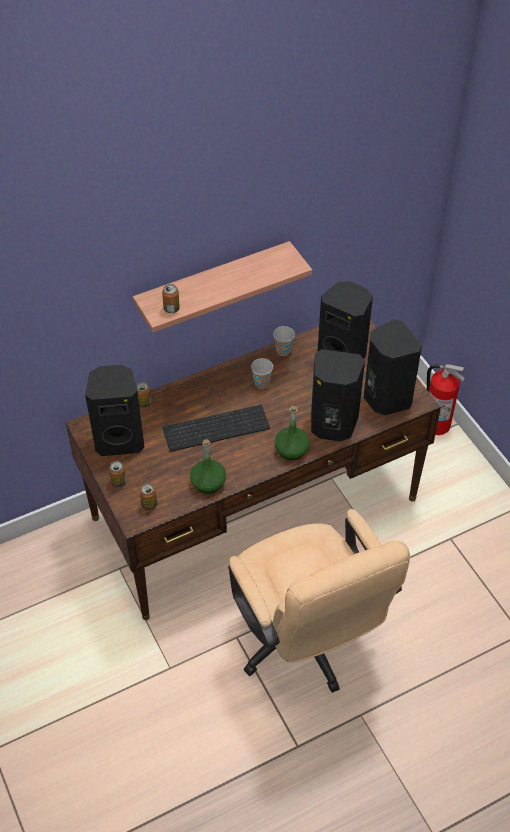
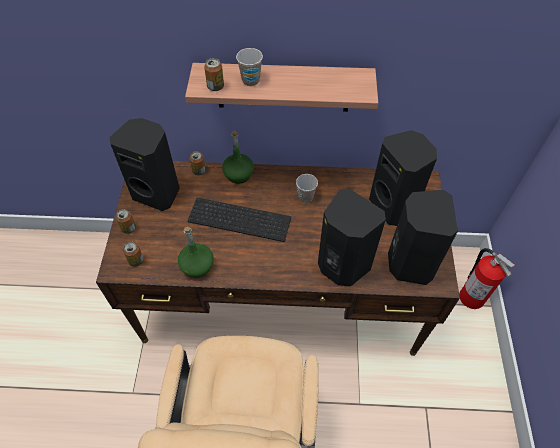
camera: 30 degrees right, 5 degrees up
cup [273,326,295,356] -> cup moved to [236,48,263,86]
green bottle [275,406,310,460] -> green bottle moved to [222,131,254,184]

